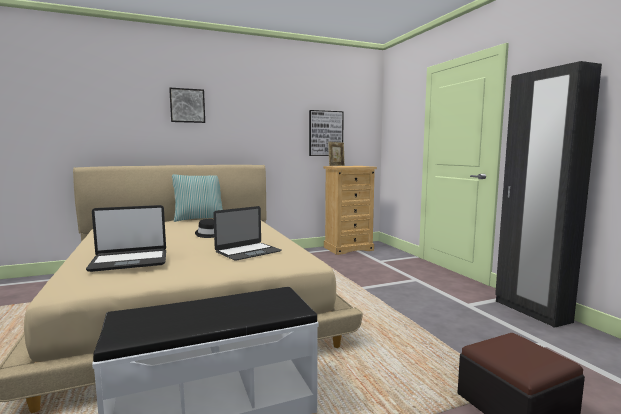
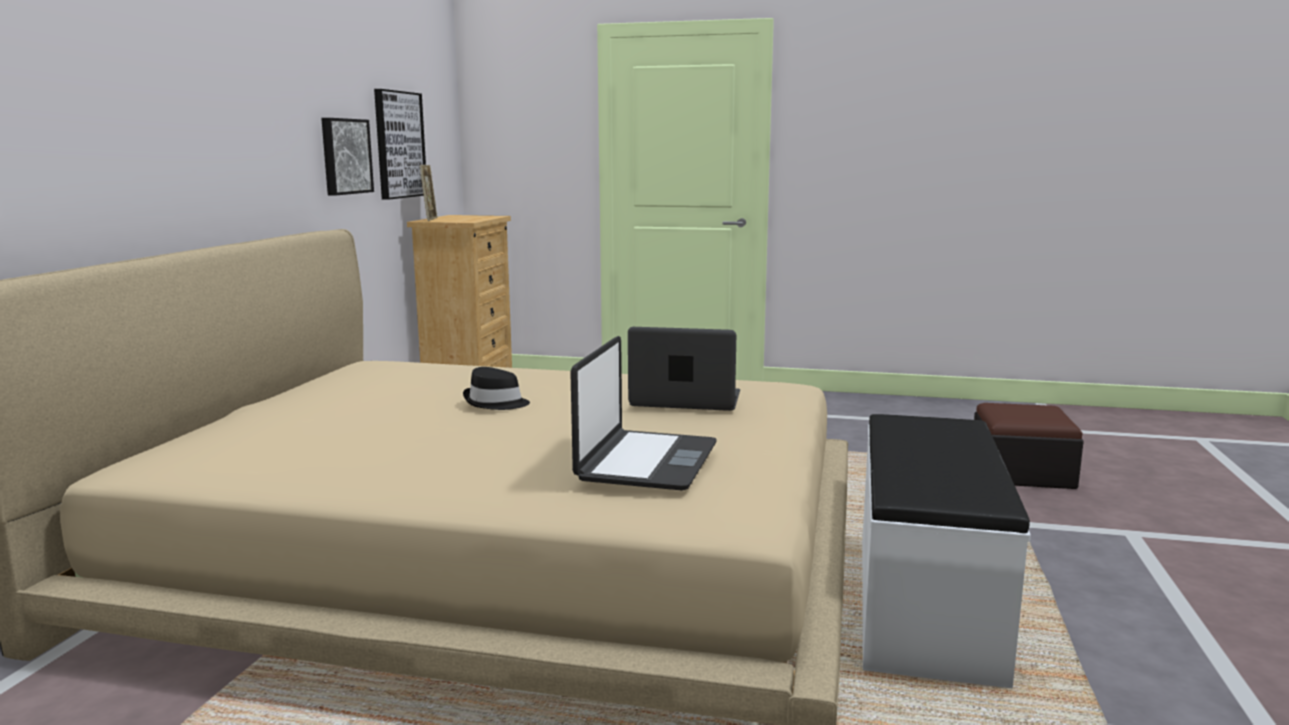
camera: 55 degrees left, 5 degrees up
picture [169,88,205,123] -> picture moved to [321,118,374,196]
pillow [172,174,223,222] -> none
laptop [213,206,282,261] -> laptop turned 75 degrees counterclockwise [628,327,740,411]
black wardrobe [495,61,602,328] -> none

